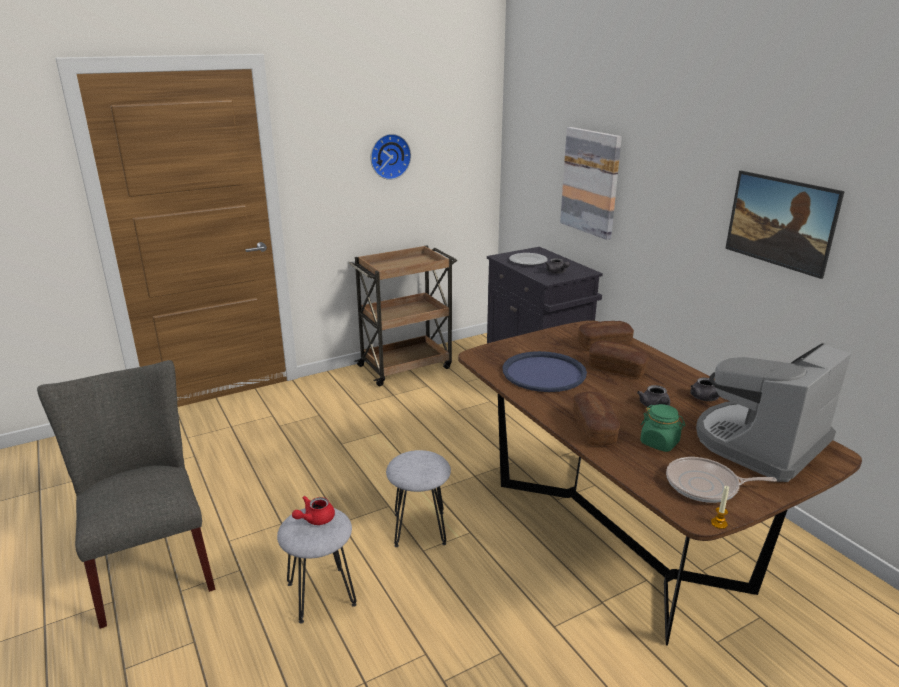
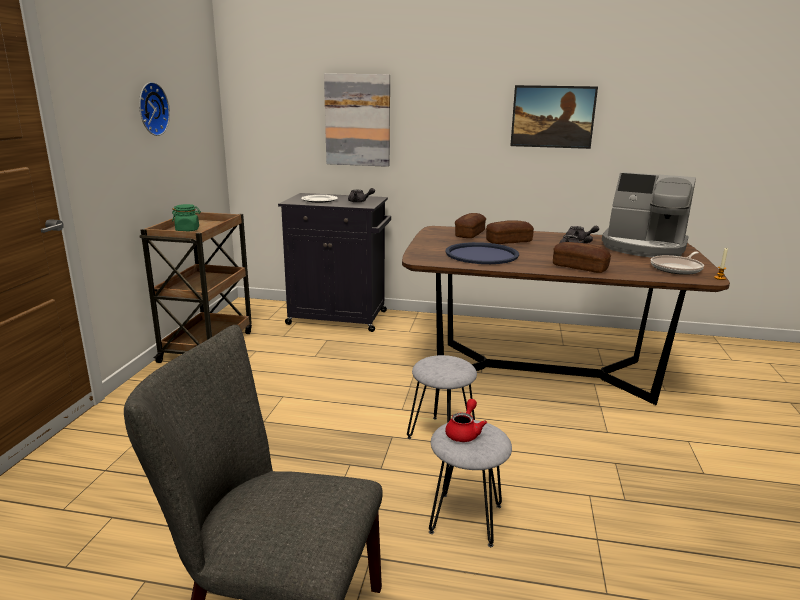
camera: 50 degrees left, 5 degrees down
red teapot [292,496,335,525] -> red teapot turned 150 degrees counterclockwise [445,399,487,442]
green jar [640,404,685,452] -> green jar moved to [172,204,201,232]
coffee machine [696,343,852,482] -> coffee machine turned 60 degrees counterclockwise [602,172,696,258]

